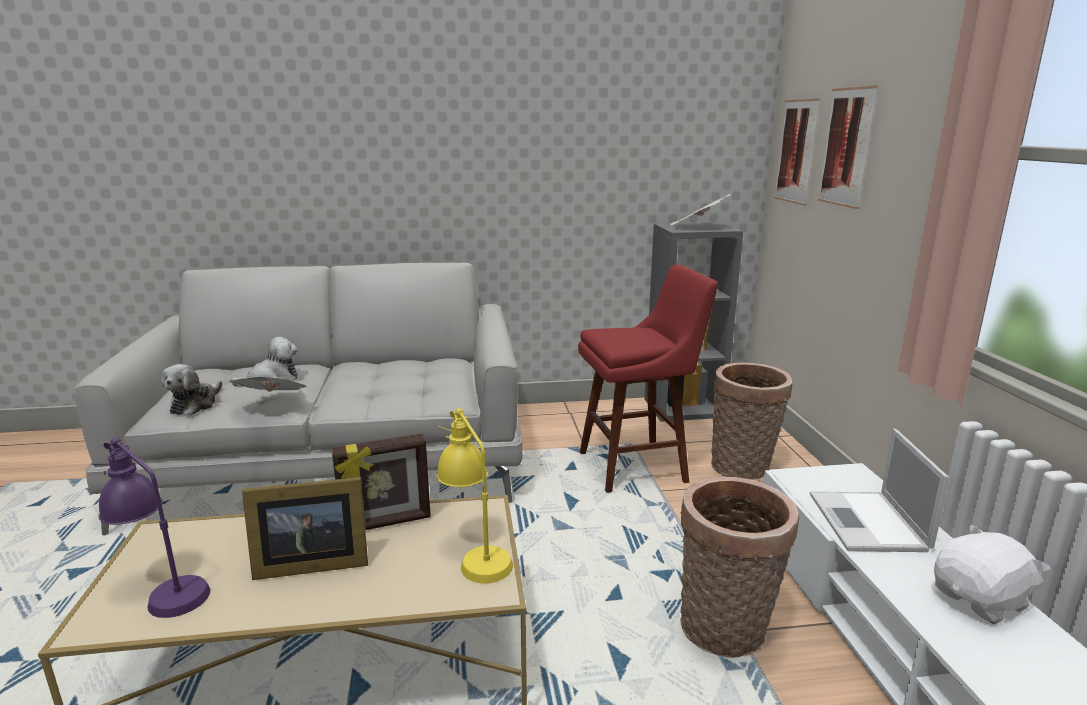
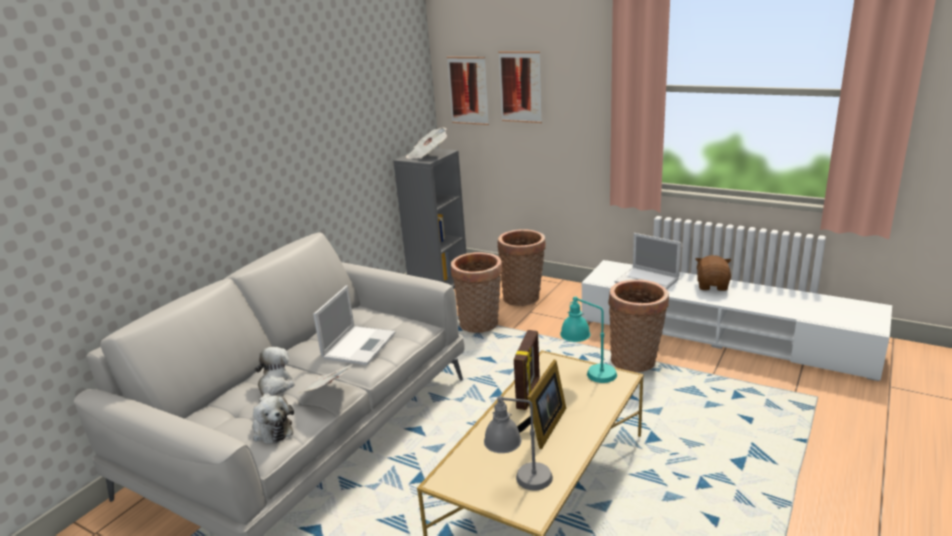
camera: 50 degrees left, 5 degrees up
purple table lamp [91,438,210,618] -> grey table lamp [484,396,553,490]
yellow table lamp [437,408,513,583] -> turquoise table lamp [560,296,617,383]
red stool [578,264,718,493] -> basket [451,252,502,333]
white plush toy [934,525,1051,624] -> brown plush toy [696,255,731,291]
none -> laptop [313,285,395,365]

